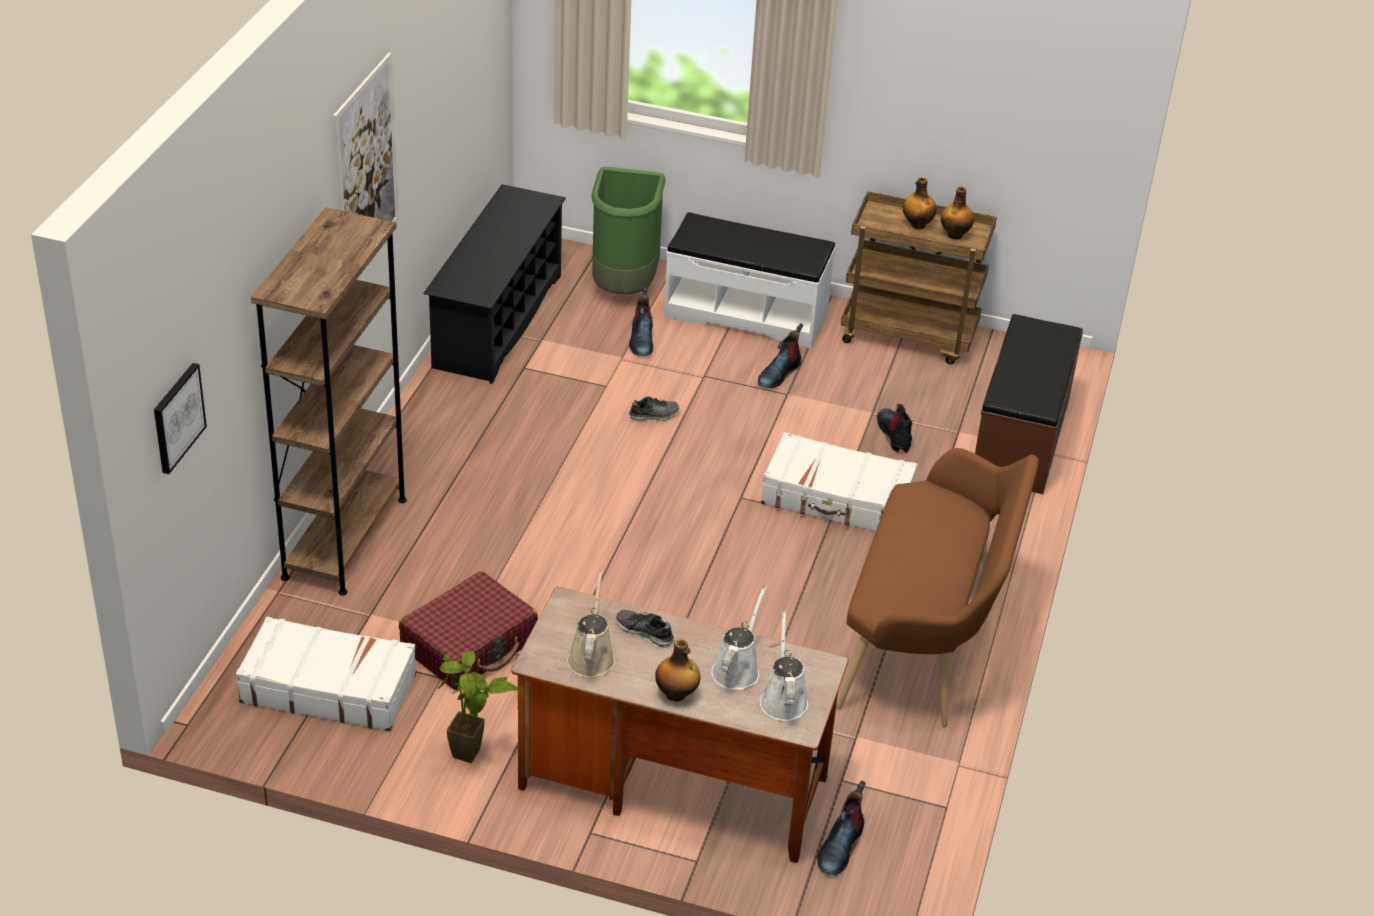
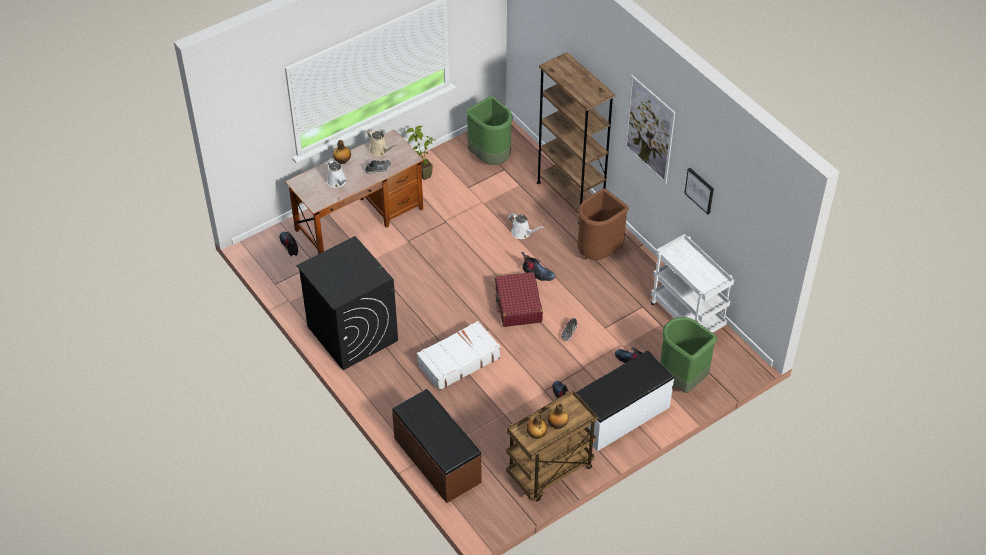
camera: 130 degrees right, 10 degrees up
picture [154,363,207,474] -> picture moved to [684,168,714,214]
white suitcase [236,617,416,731] -> green trash can [466,96,513,165]
red suitcase [399,571,538,690] -> red suitcase moved to [495,272,543,327]
black shoe rack [423,184,566,384] -> white cart [651,234,734,333]
white watering can [760,611,808,721] -> white watering can moved to [508,213,544,239]
brown bench [837,448,1039,727] -> black washing machine [297,236,398,370]
boot [877,404,912,453] -> boot moved to [522,252,555,281]
none -> brown trash can [577,189,629,260]

